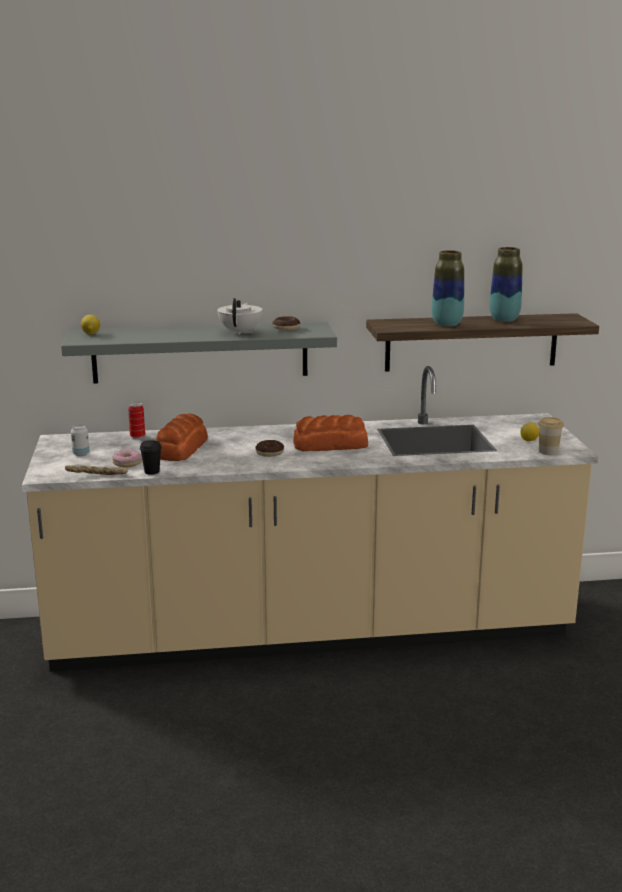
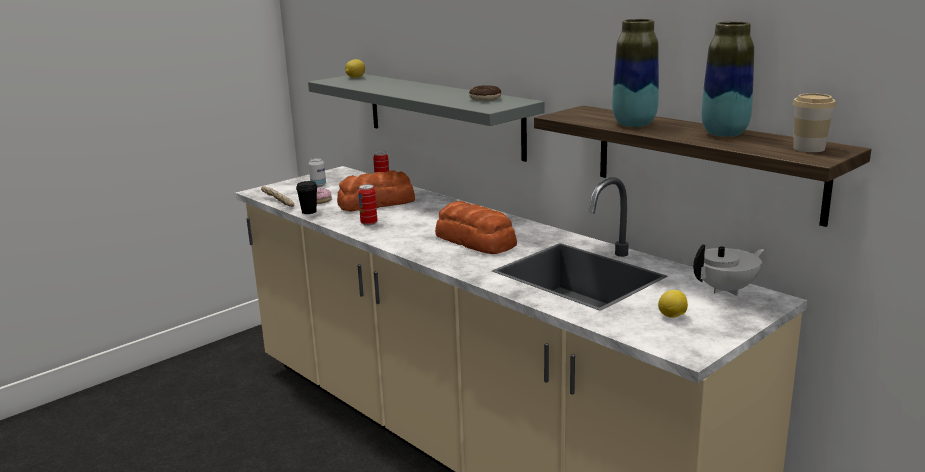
camera: 55 degrees right, 0 degrees up
white teapot [217,298,263,335] -> white teapot moved to [693,244,764,296]
donut [255,440,284,457] -> none
cup [538,417,564,455] -> cup moved to [793,93,836,152]
none -> can [358,184,377,226]

